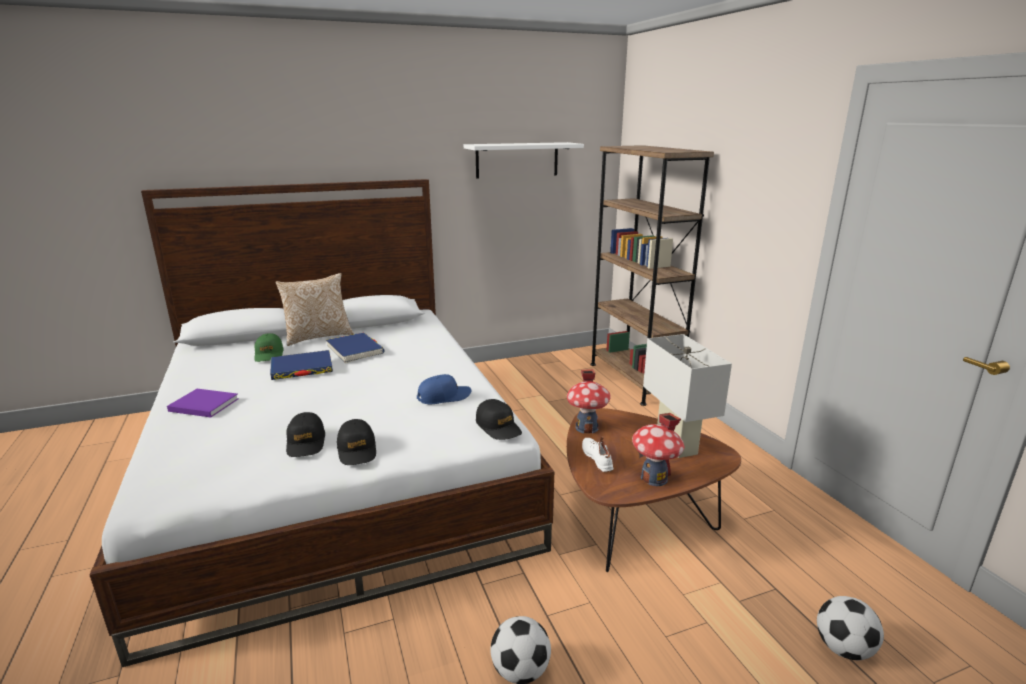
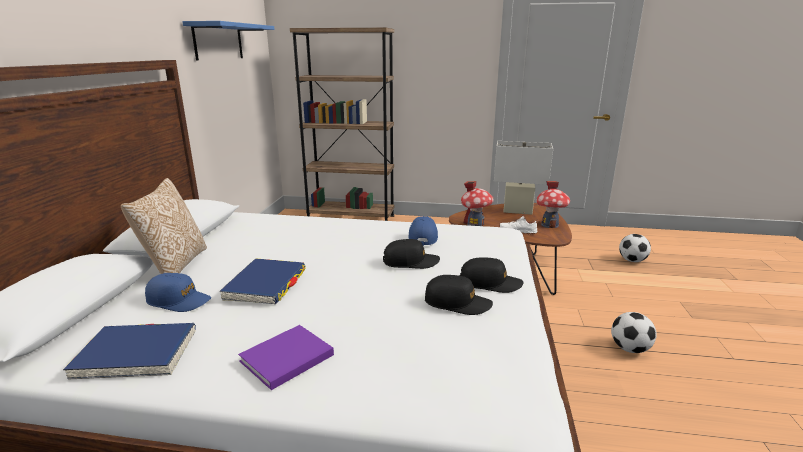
camera: 60 degrees left, 0 degrees up
green cap [254,333,284,362] -> blue cap [145,273,211,312]
blue book [326,332,385,363] -> blue book moved to [63,323,196,379]
white shelf [464,142,584,178] -> blue shelf [182,21,275,60]
black cap [476,399,522,440] -> black cap moved to [383,239,440,269]

